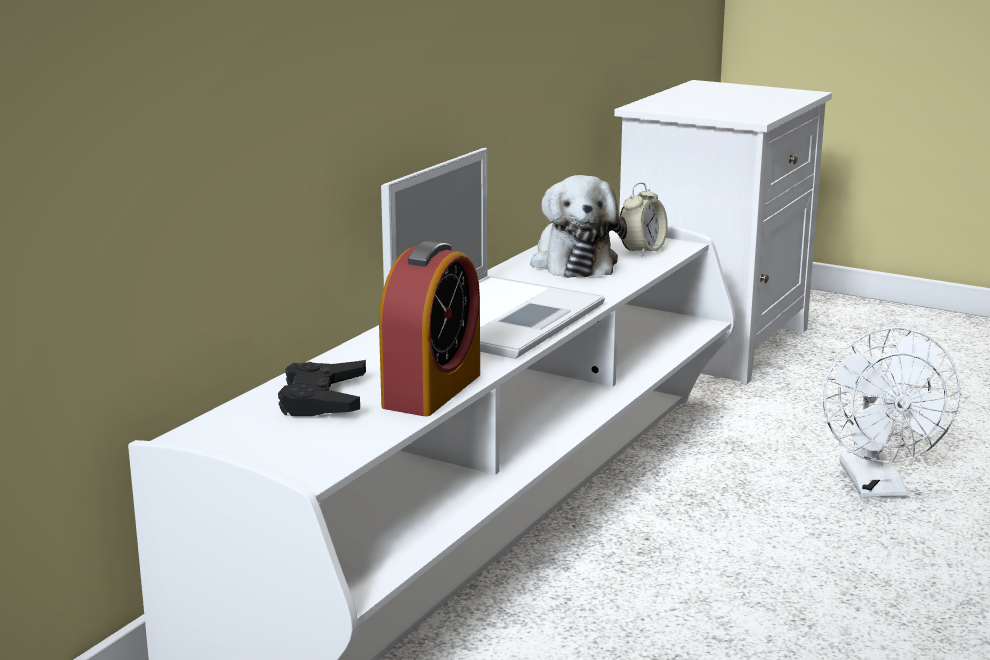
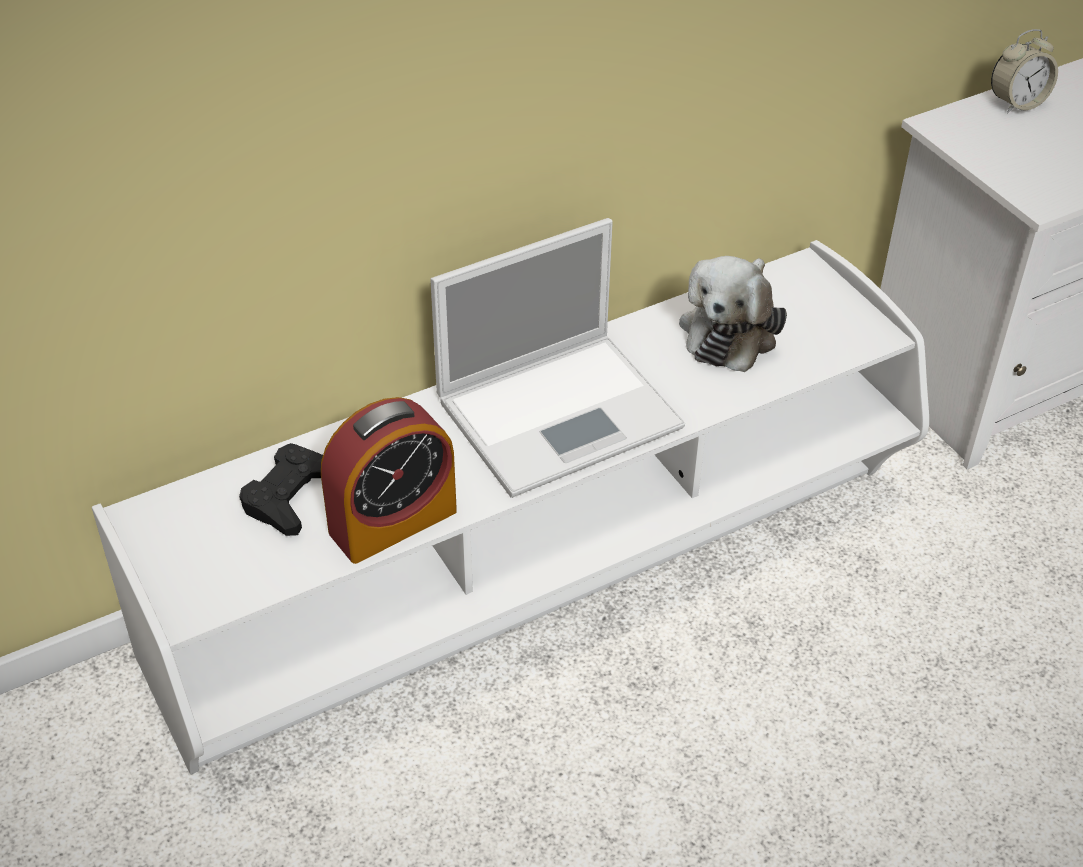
camera: 30 degrees right, 25 degrees up
alarm clock [620,182,668,257] -> alarm clock moved to [991,29,1058,113]
white fan [823,327,960,497] -> none

